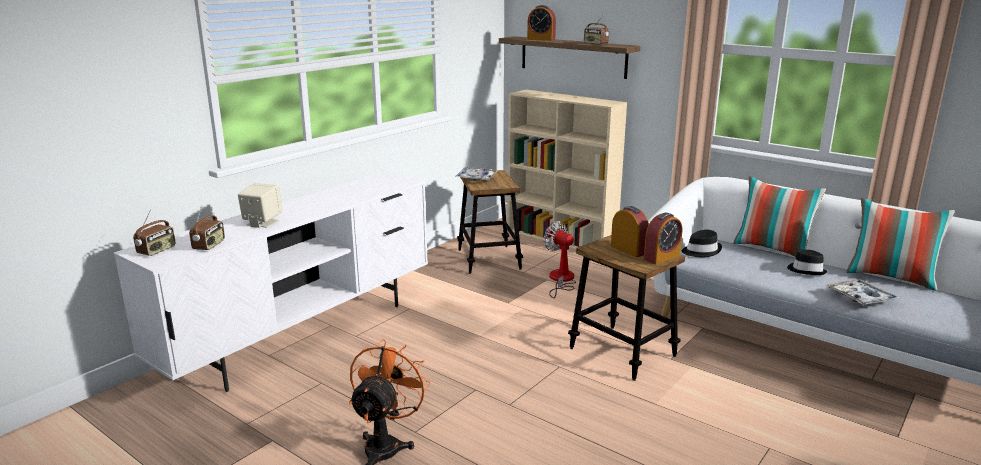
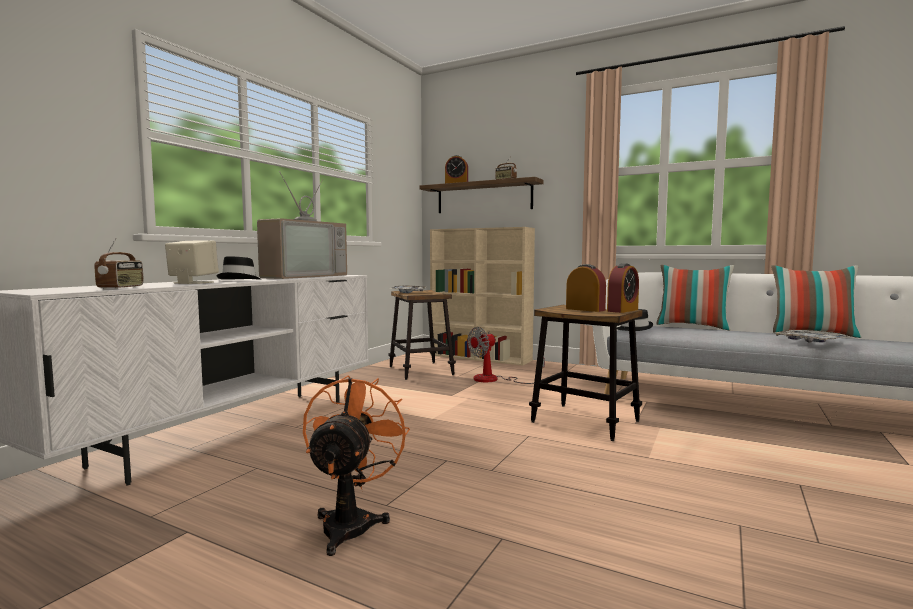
camera: 10 degrees left, 15 degrees down
radio [133,209,176,256] -> none
fan [544,221,576,298] -> fan turned 75 degrees counterclockwise [467,327,545,384]
black hat [787,249,828,275] -> black hat moved to [217,256,261,280]
none -> television [257,171,347,279]

